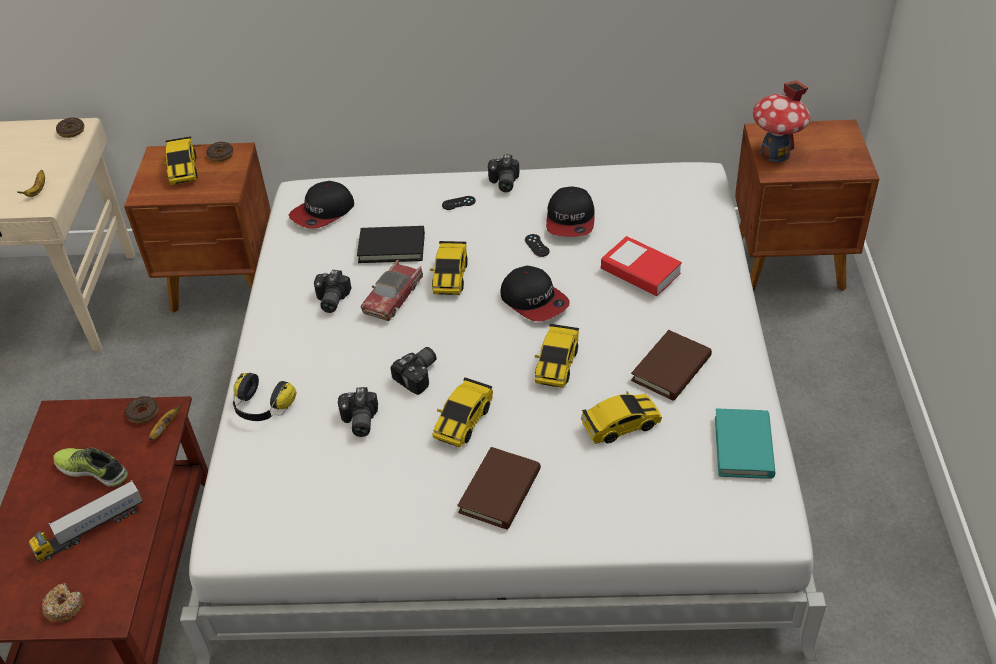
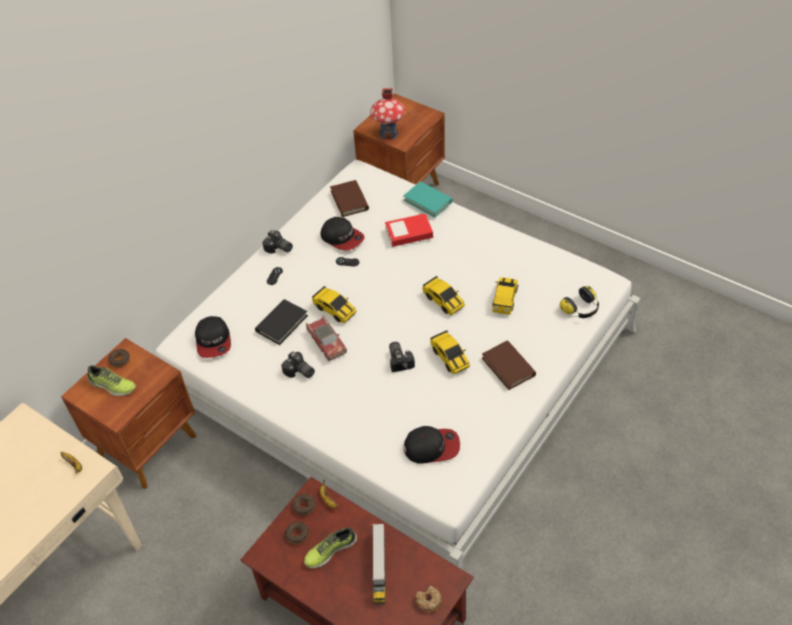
camera: 55 degrees left, 5 degrees up
donut [56,118,84,138] -> donut moved to [285,521,309,544]
toy car [162,136,198,185] -> shoe [88,365,136,396]
headphones [233,373,297,421] -> headphones moved to [559,286,599,318]
camera [338,387,378,437] -> none
cap [501,266,570,322] -> cap moved to [404,426,460,463]
brown book [631,330,712,401] -> brown book moved to [330,180,369,217]
turquoise book [715,409,775,479] -> turquoise book moved to [403,181,453,217]

